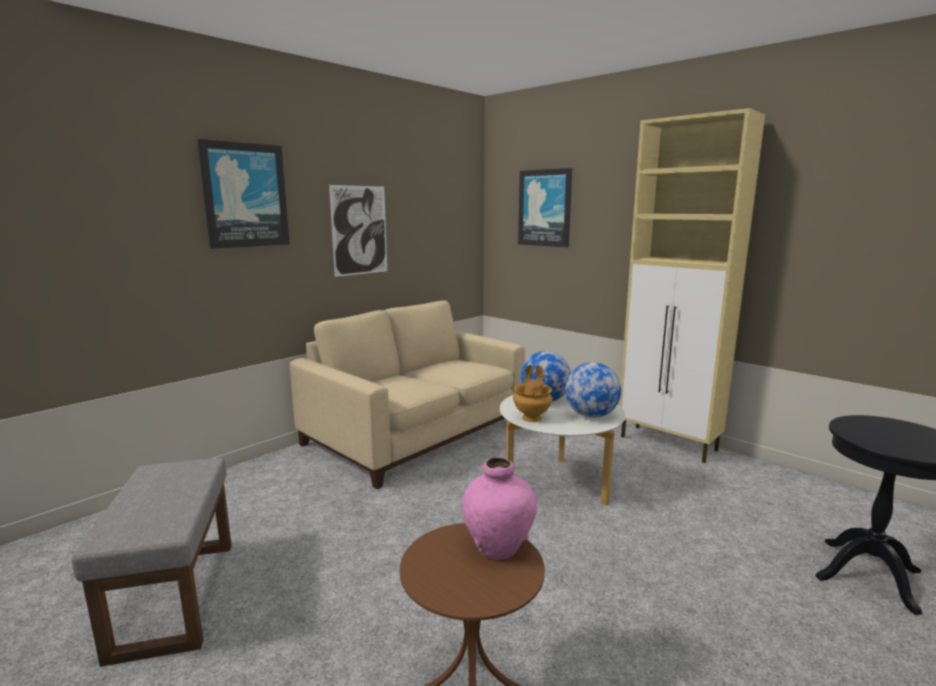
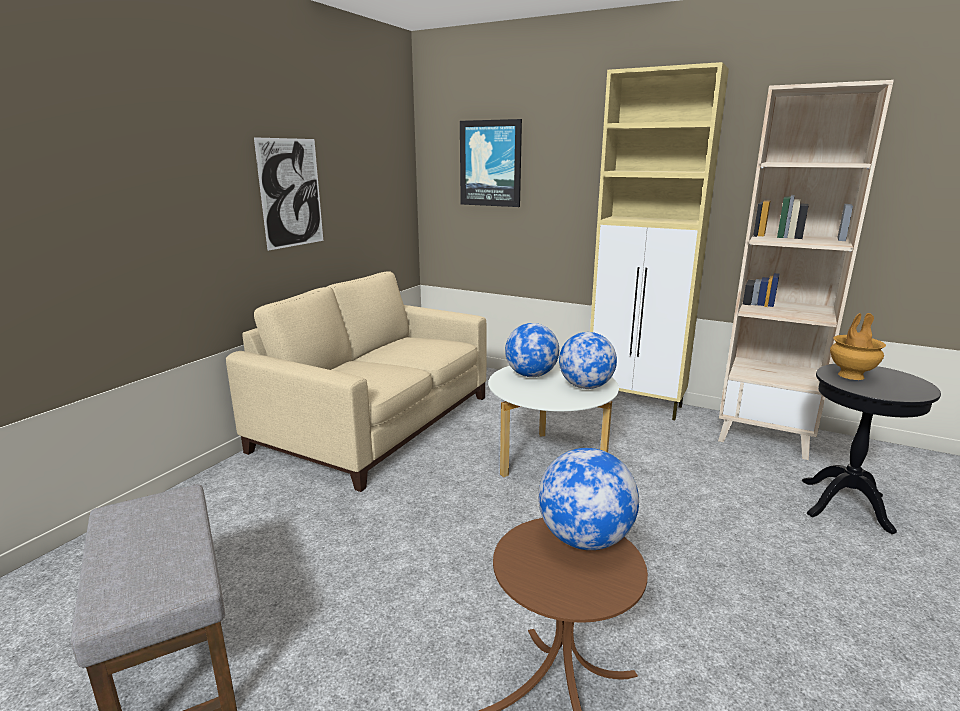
camera: 15 degrees left, 5 degrees up
picture [197,139,290,249] -> none
pink vase [462,457,537,560] -> globe [538,448,639,550]
brown vase [513,365,552,422] -> brown vase moved to [830,313,886,380]
none -> beige bookcase [718,80,894,460]

